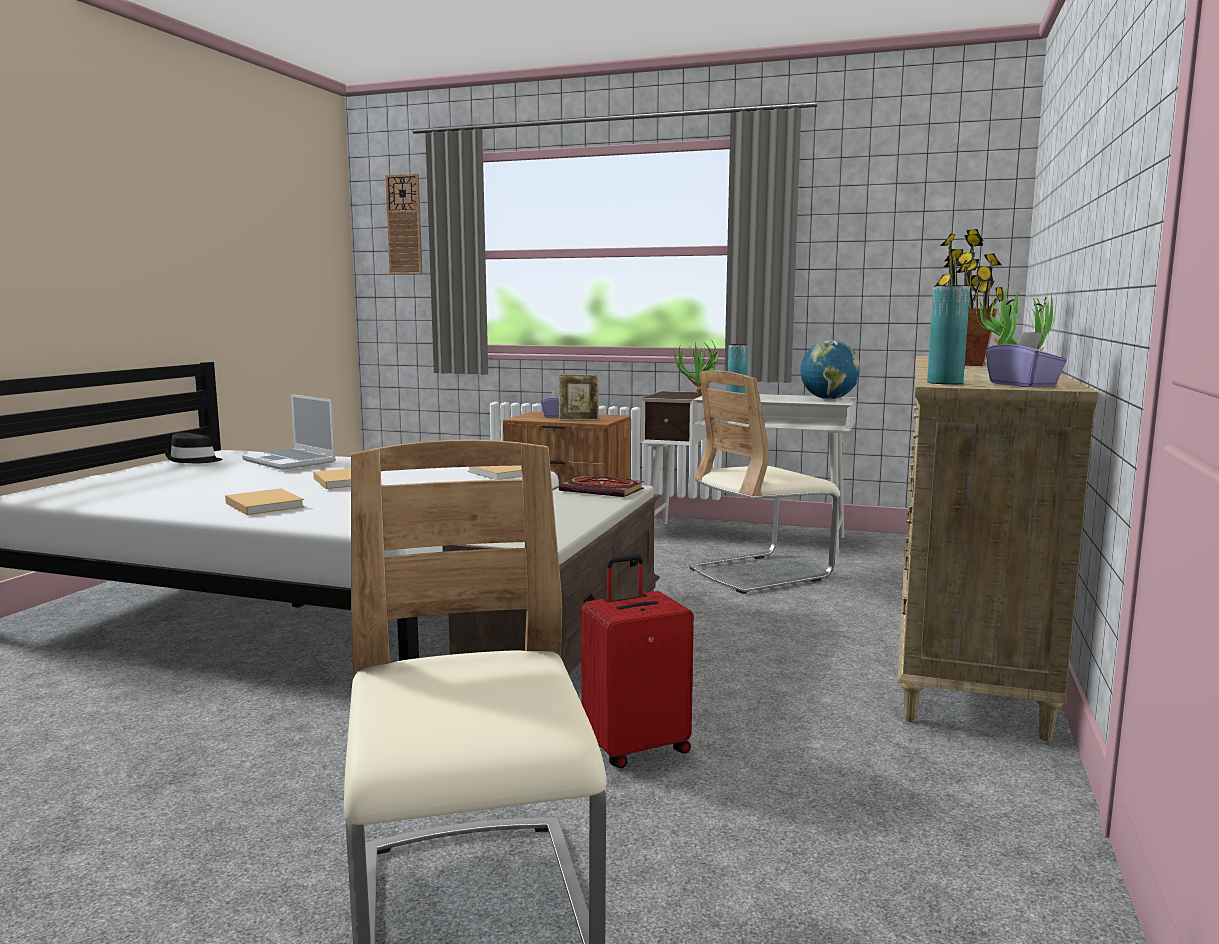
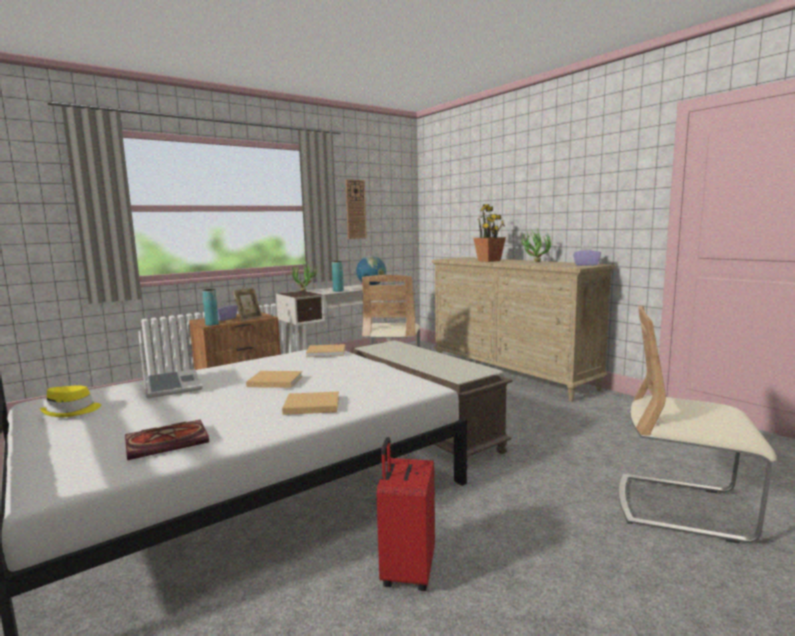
camera: 55 degrees left, 0 degrees up
black hat [165,432,223,463] -> yellow hat [40,386,101,417]
laptop [242,394,336,470] -> laptop turned 105 degrees counterclockwise [139,330,203,398]
wall clock [385,174,422,275] -> wall clock moved to [345,179,367,239]
book [559,476,644,497] -> book moved to [125,419,209,460]
red suitcase [581,554,694,769] -> red suitcase moved to [376,437,435,591]
turquoise vase [927,285,970,384] -> turquoise vase moved to [202,289,219,326]

